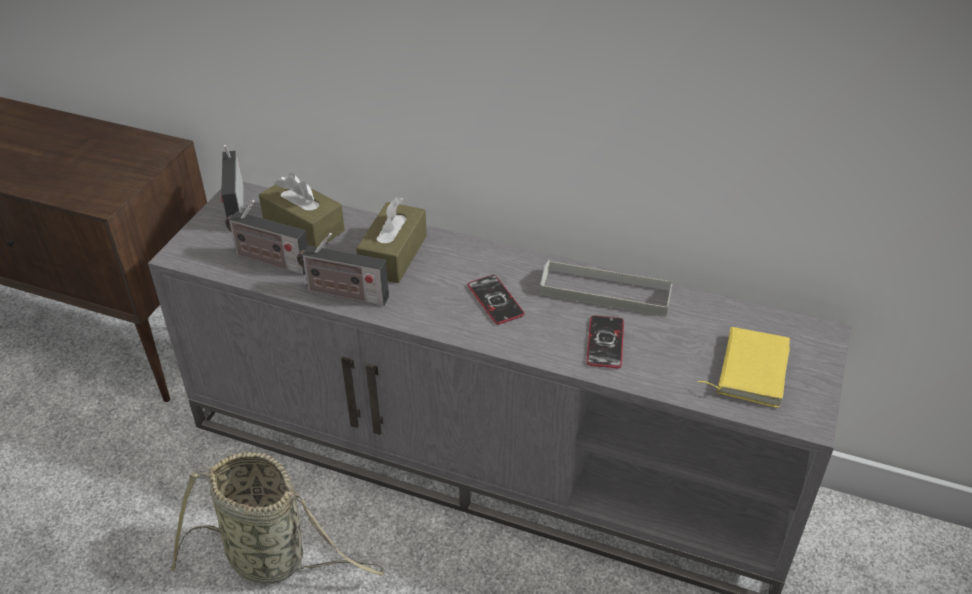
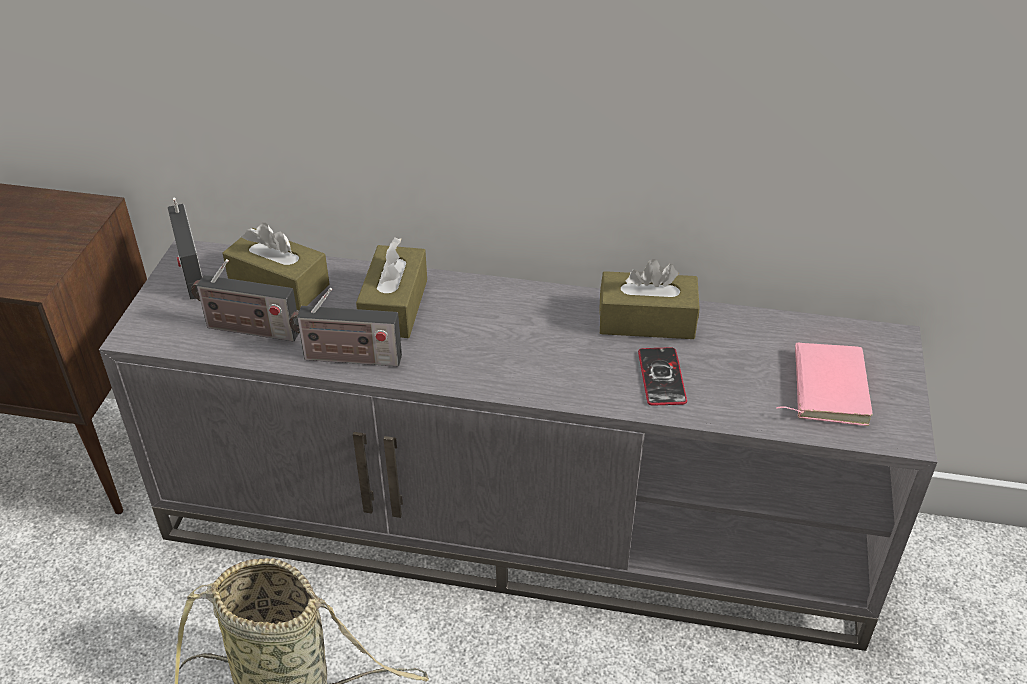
camera: 10 degrees left, 0 degrees up
phone [467,275,525,324] -> none
grey tray [540,260,673,316] -> brown tissue box [599,259,700,339]
yellow book [698,327,790,408] -> pink book [776,342,873,426]

